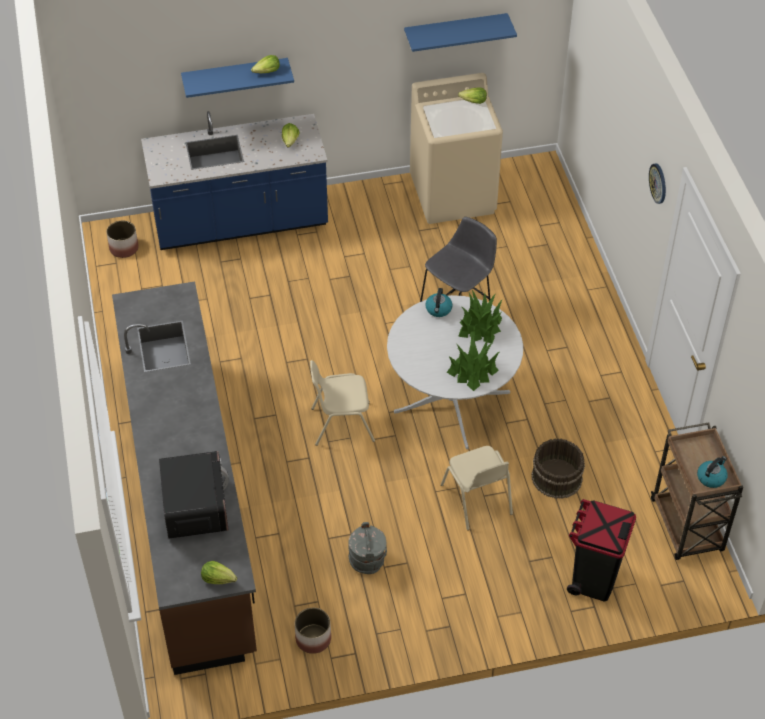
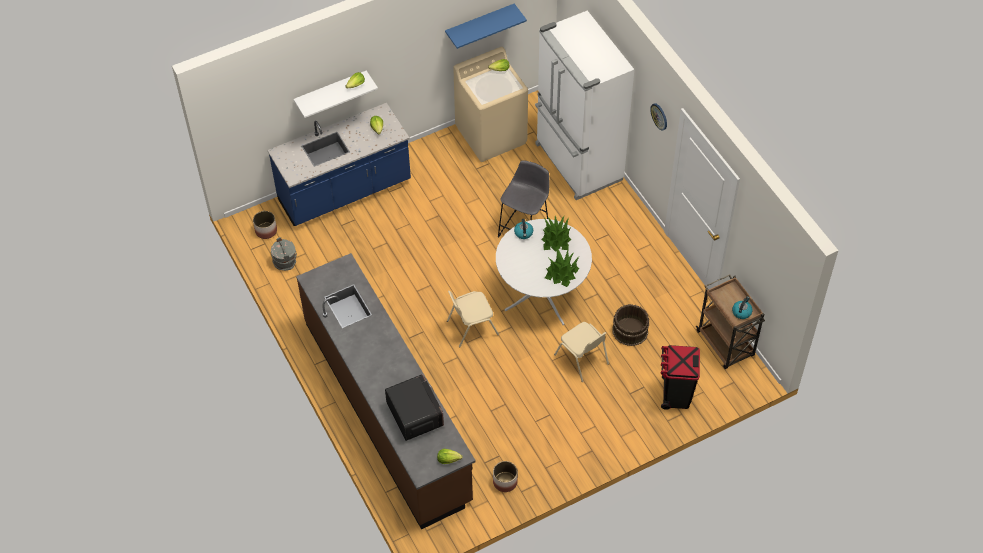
camera: 15 degrees left, 5 degrees up
blue shelf [181,58,294,98] -> white shelf [294,70,378,118]
grey bucket [348,522,387,574] -> grey bucket moved to [271,237,297,271]
none -> white fridge [535,10,634,200]

